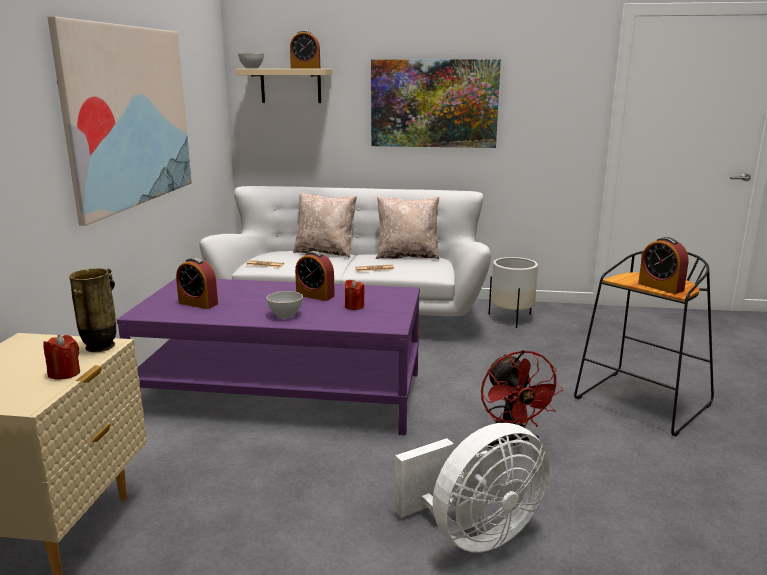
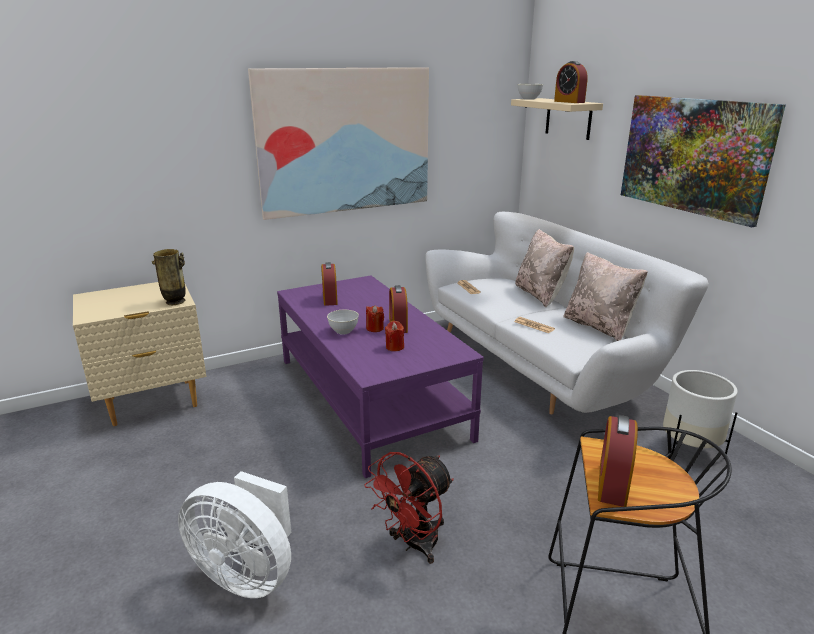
camera: 55 degrees right, 5 degrees up
red candle [43,335,80,380] -> red candle moved to [366,305,384,332]

